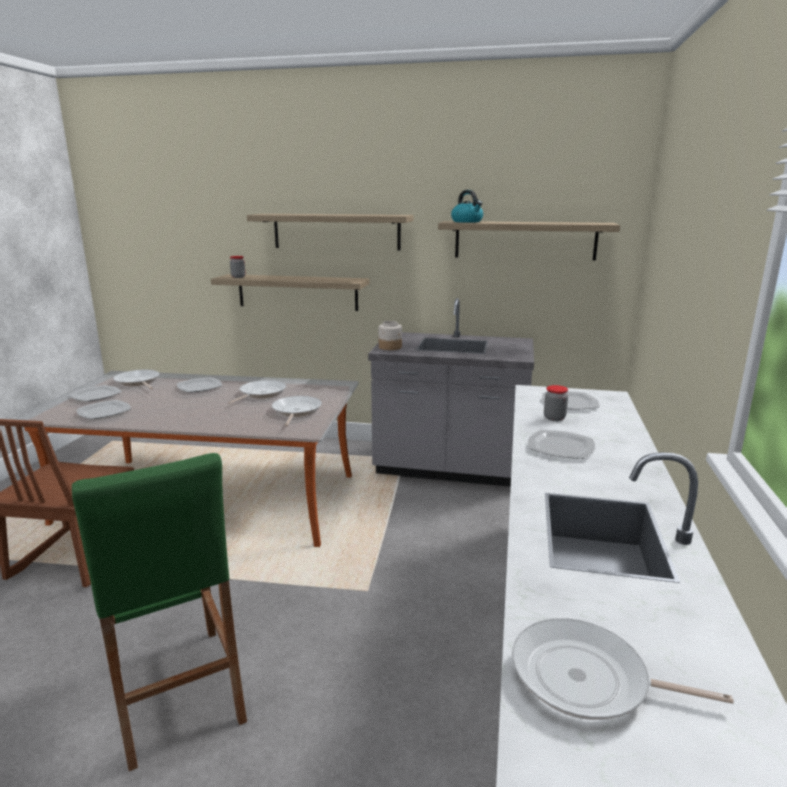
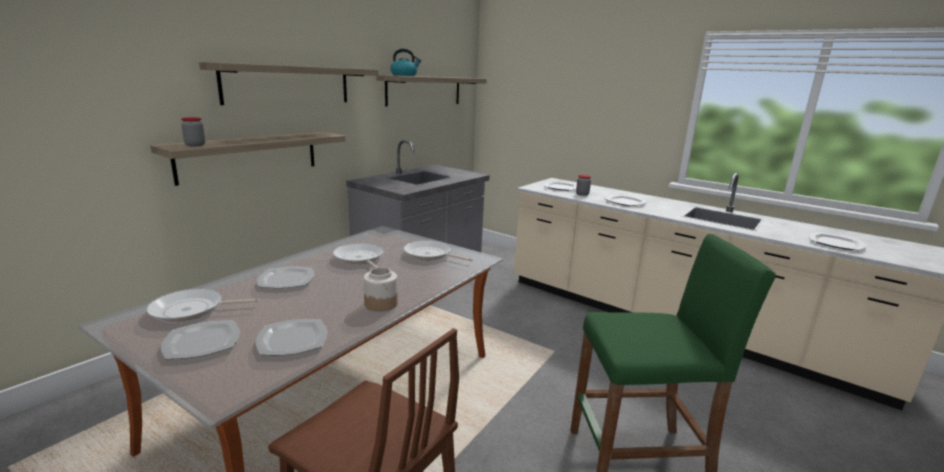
camera: 65 degrees left, 0 degrees up
jar [379,321,402,350] -> jar moved to [363,267,398,312]
frying pan [512,618,734,720] -> plate [809,232,866,250]

